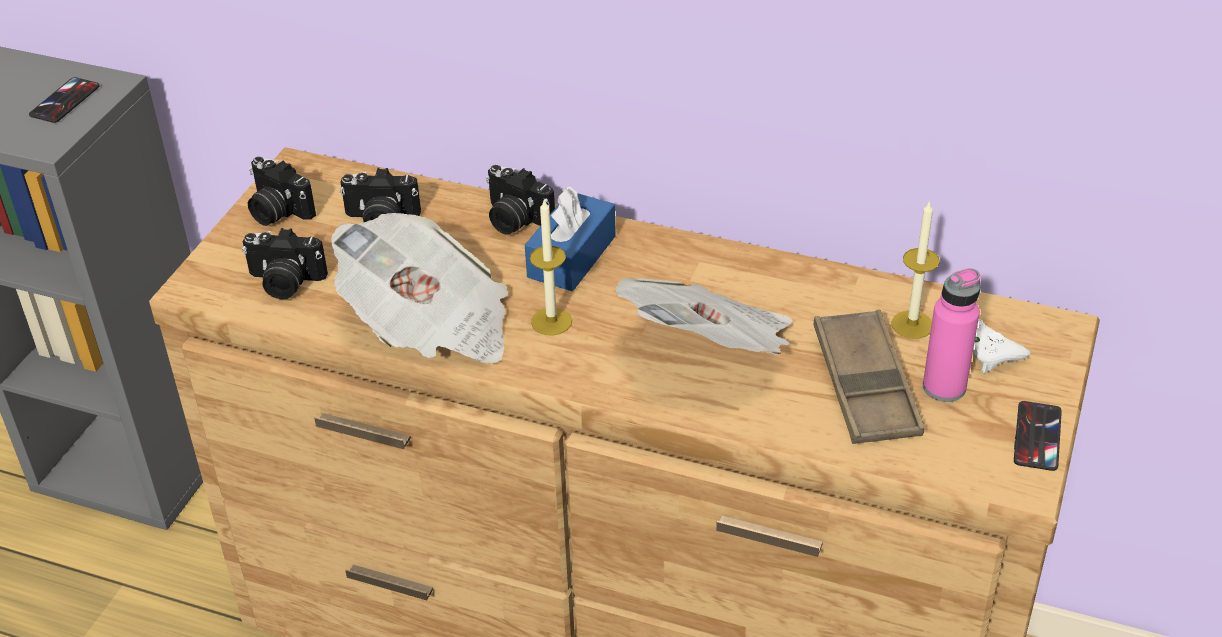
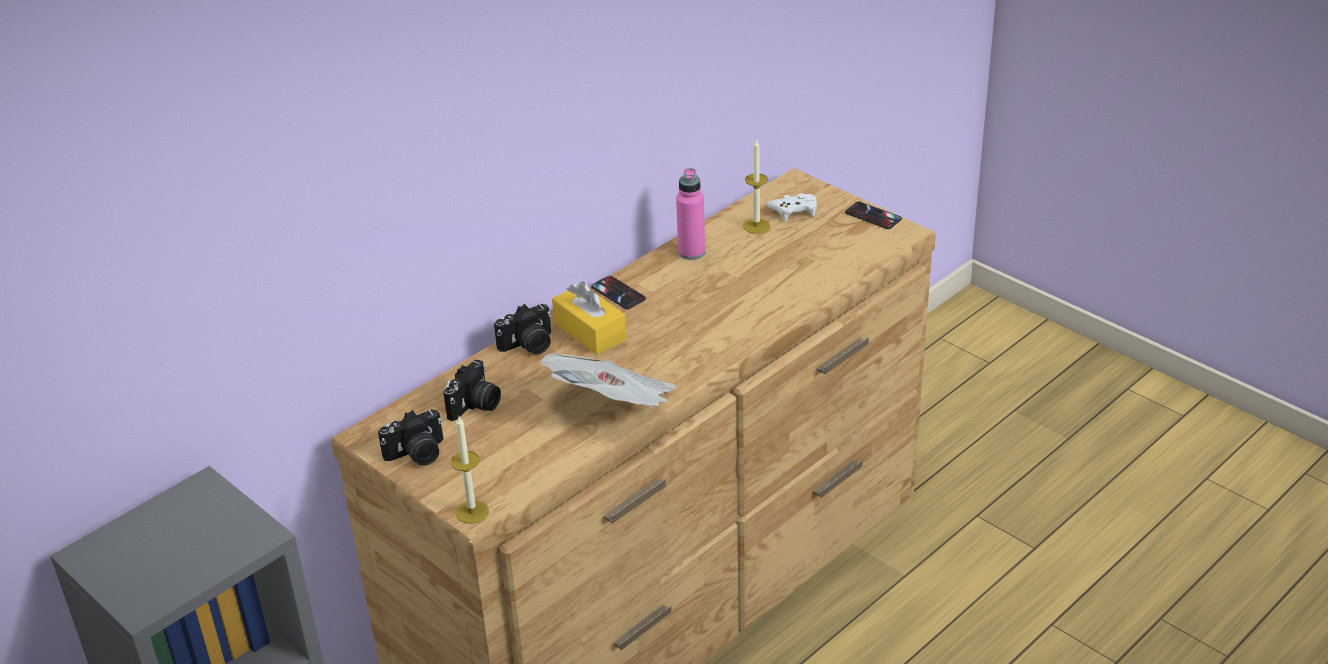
camera: 65 degrees left, 5 degrees down
phone [29,77,100,123] -> phone moved to [591,276,646,309]
camera [242,228,328,299] -> none
blue tissue box [525,186,616,291] -> yellow tissue box [552,282,627,355]
candle [530,199,572,336] -> candle moved to [451,416,489,524]
newspaper [616,278,793,355] -> none
brown tray [813,310,924,444] -> none
pink bottle [923,268,981,402] -> pink bottle moved to [676,168,705,260]

